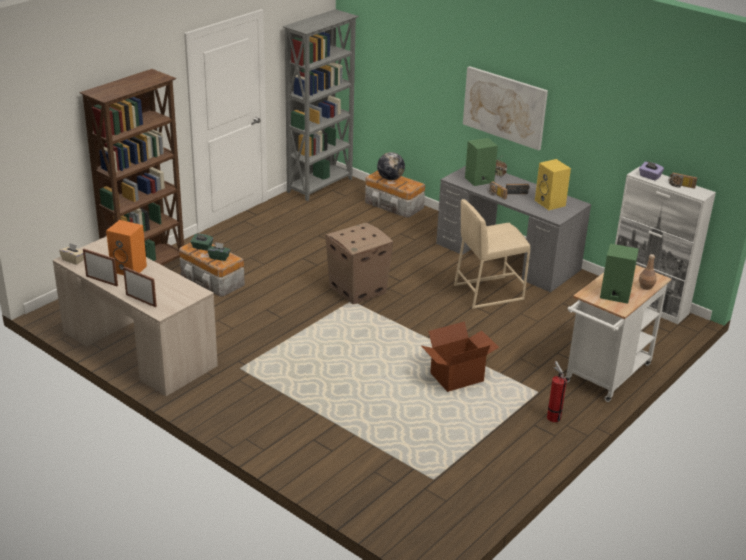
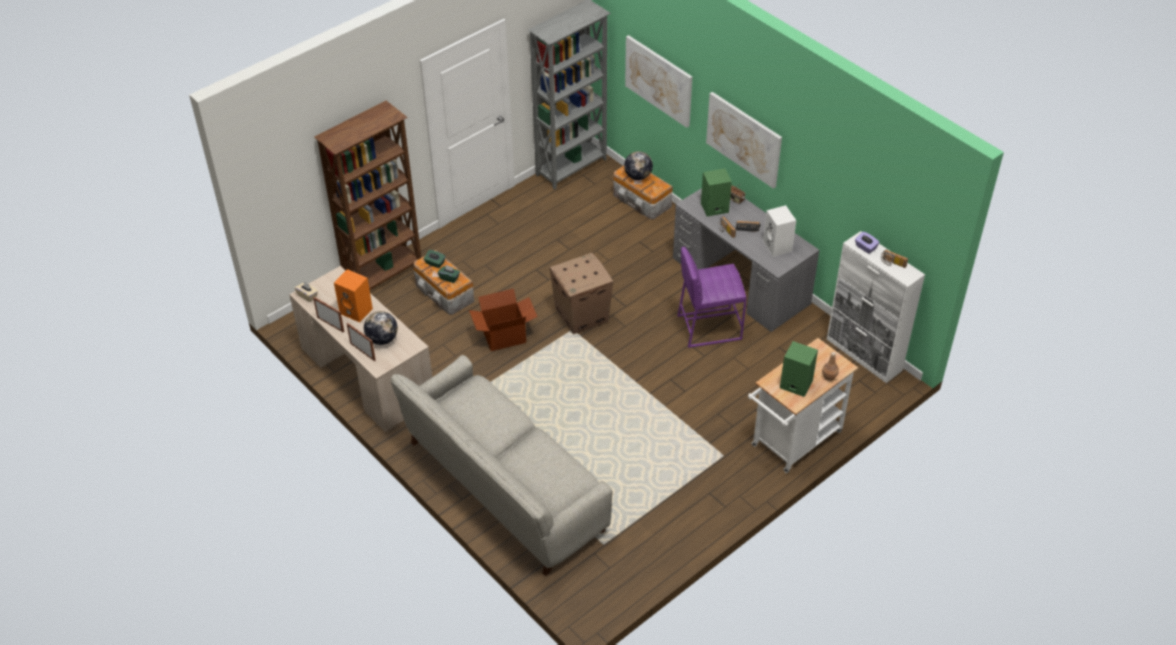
camera: 10 degrees right, 15 degrees up
cardboard box [421,321,499,392] -> cardboard box moved to [469,289,537,351]
beige stool [454,199,530,309] -> purple stool [677,247,746,348]
yellow speaker [535,159,571,210] -> white speaker [763,205,796,257]
fire extinguisher [547,361,567,422] -> none
none -> globe [364,311,398,345]
none -> grey sofa [391,355,612,576]
none -> picture [625,35,692,128]

